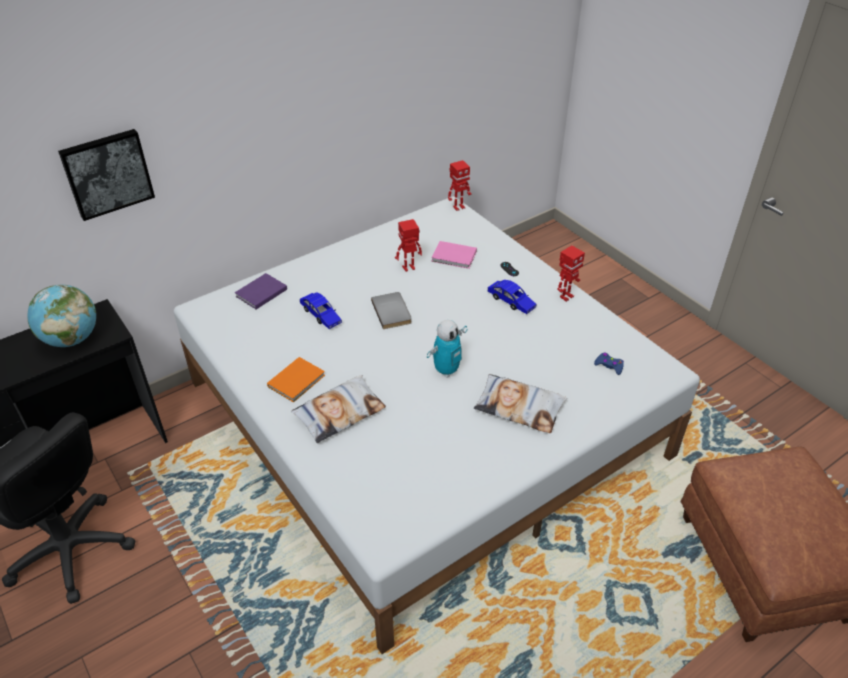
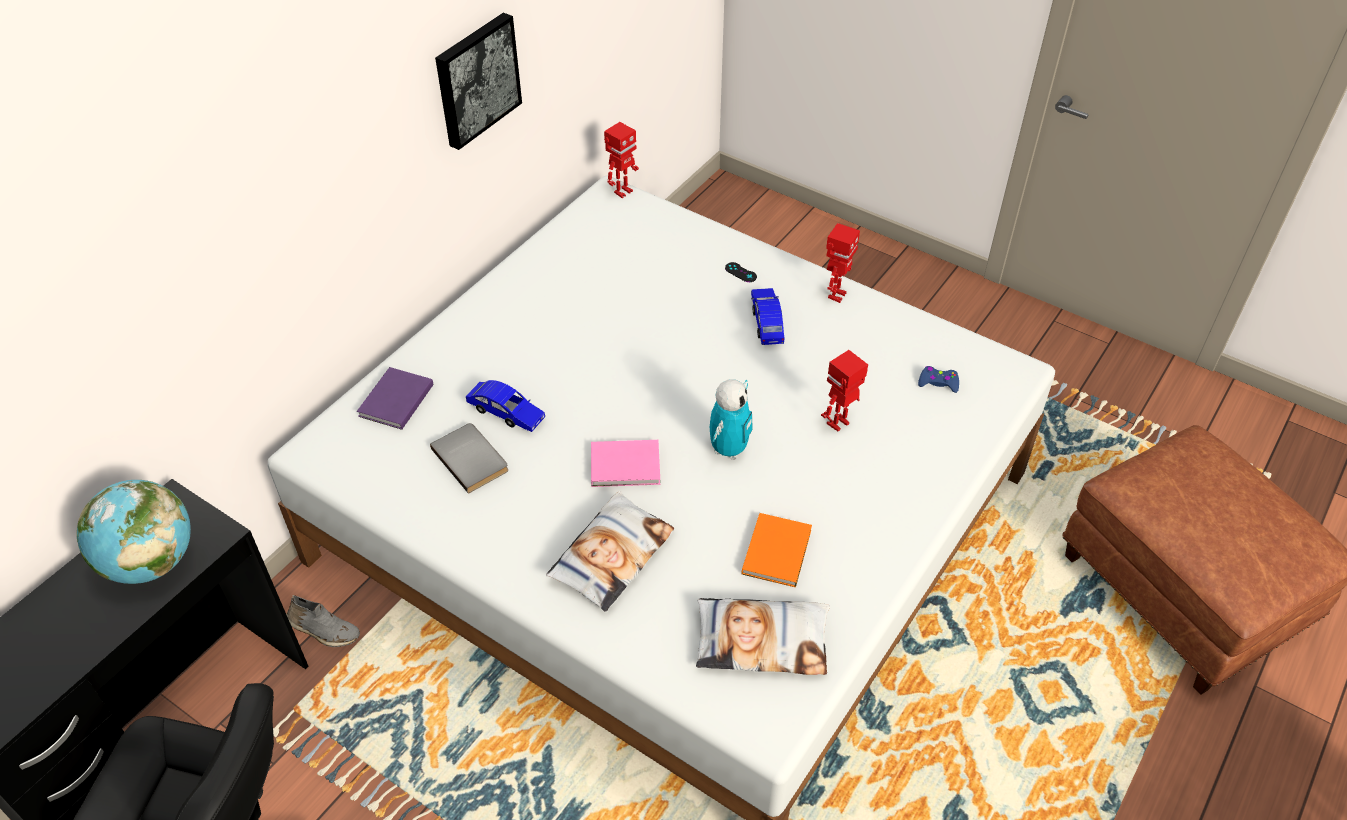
camera: 20 degrees left, 5 degrees up
picture [58,129,155,221] -> picture moved to [435,13,522,150]
orange book [267,357,325,403] -> orange book moved to [742,513,812,588]
grey book [371,292,412,329] -> grey book moved to [430,423,508,494]
toy robot [395,219,422,272] -> toy robot moved to [821,350,868,431]
pink book [431,241,477,269] -> pink book moved to [591,440,660,487]
pillow [474,374,567,433] -> pillow moved to [696,598,830,675]
blue toy car [488,280,536,314] -> blue toy car turned 120 degrees counterclockwise [751,288,784,345]
none -> grey shoe [286,595,360,647]

